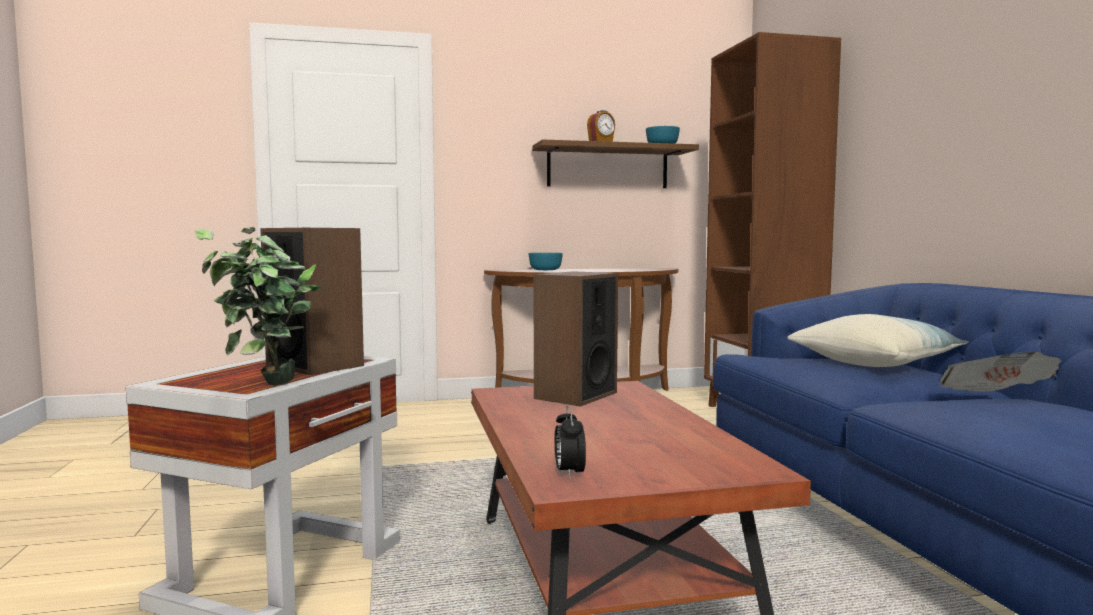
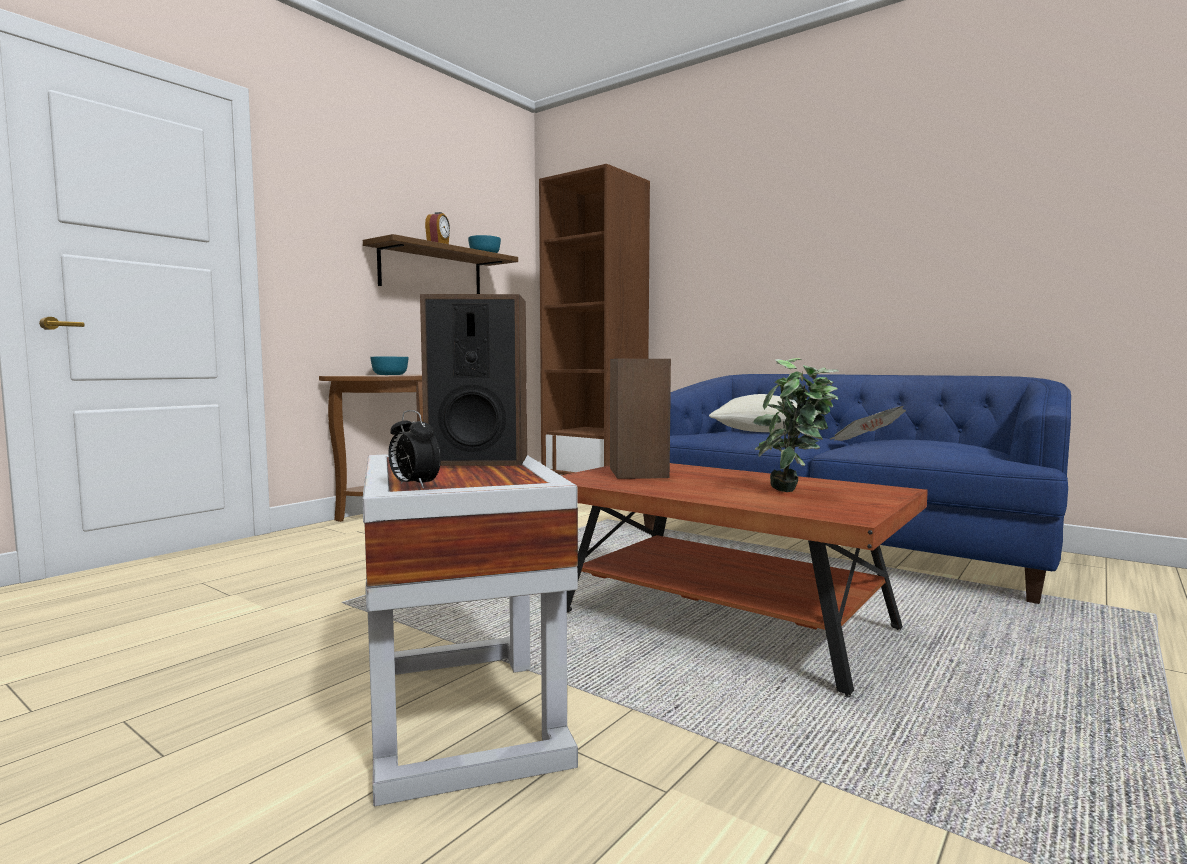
camera: 40 degrees left, 0 degrees up
potted plant [195,227,323,385] -> potted plant moved to [753,358,839,492]
alarm clock [555,406,586,479] -> alarm clock moved to [388,410,441,488]

